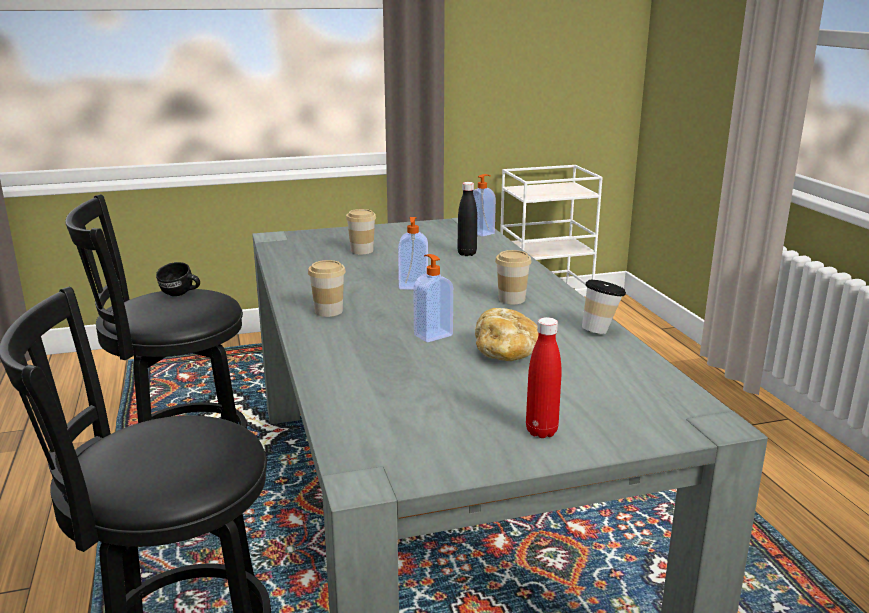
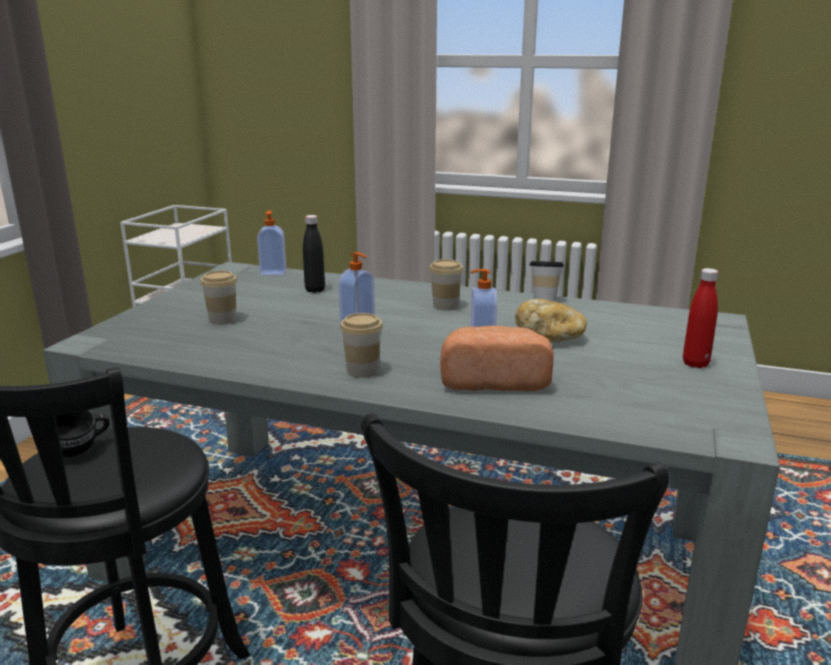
camera: 55 degrees left, 0 degrees up
none -> bread [440,326,554,391]

